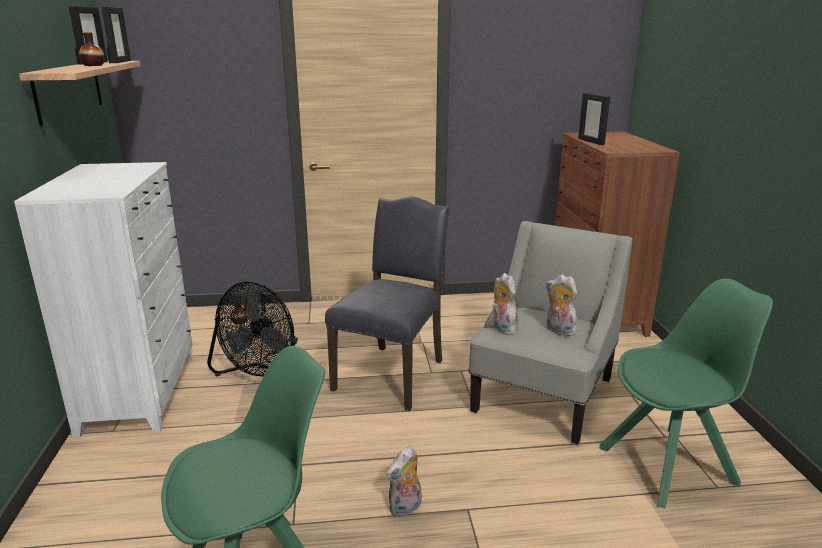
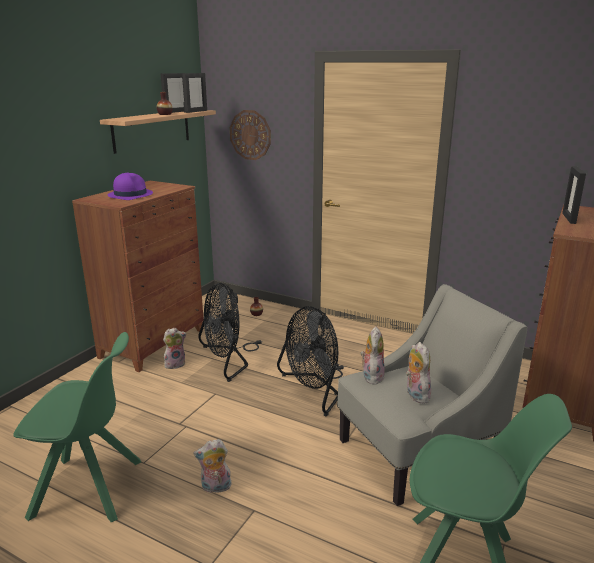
camera: 35 degrees right, 0 degrees up
white dresser [14,162,193,438] -> brown dresser [72,181,204,372]
grey chair [325,197,450,411] -> black fan [277,306,344,417]
none -> purple hat [108,173,153,200]
none -> plush toy [163,328,187,369]
none -> wall clock [230,110,271,160]

